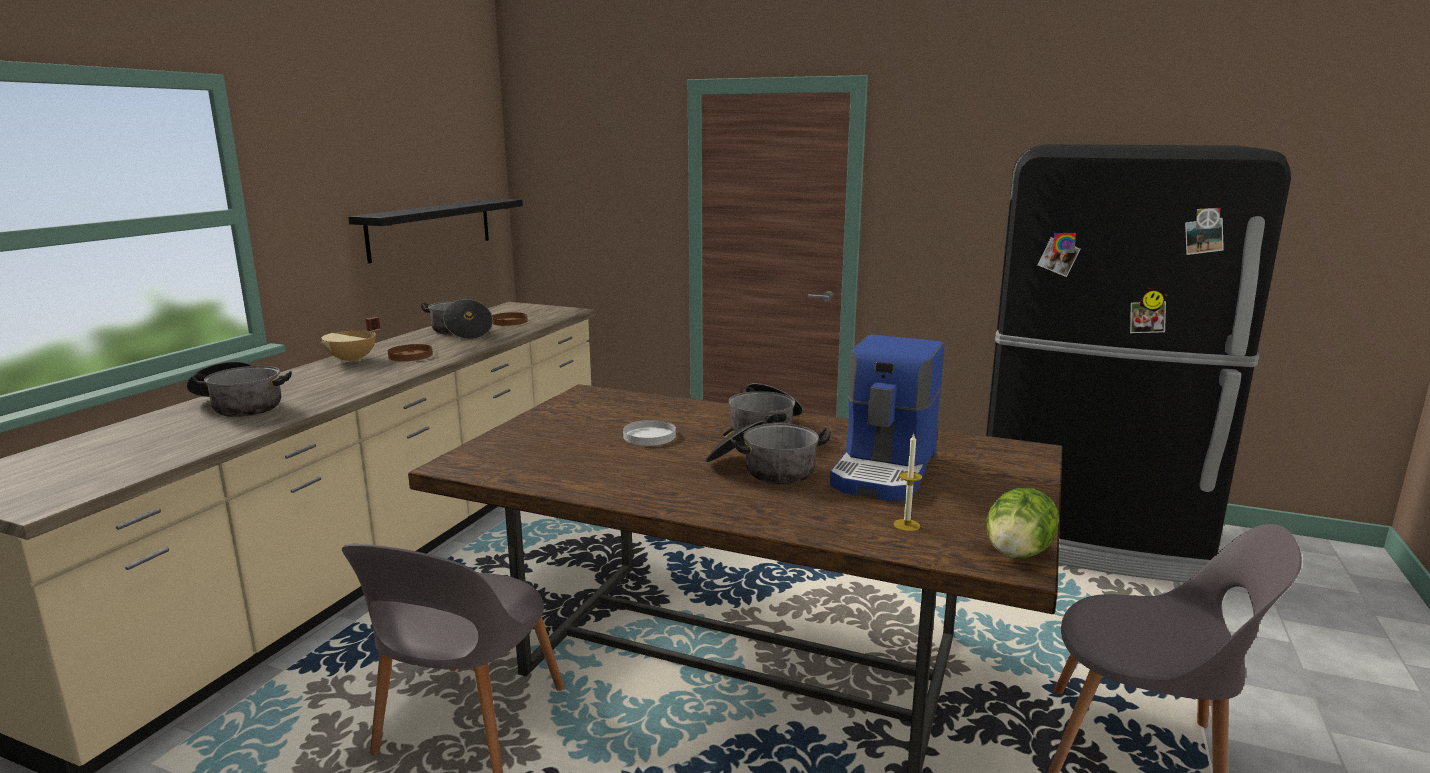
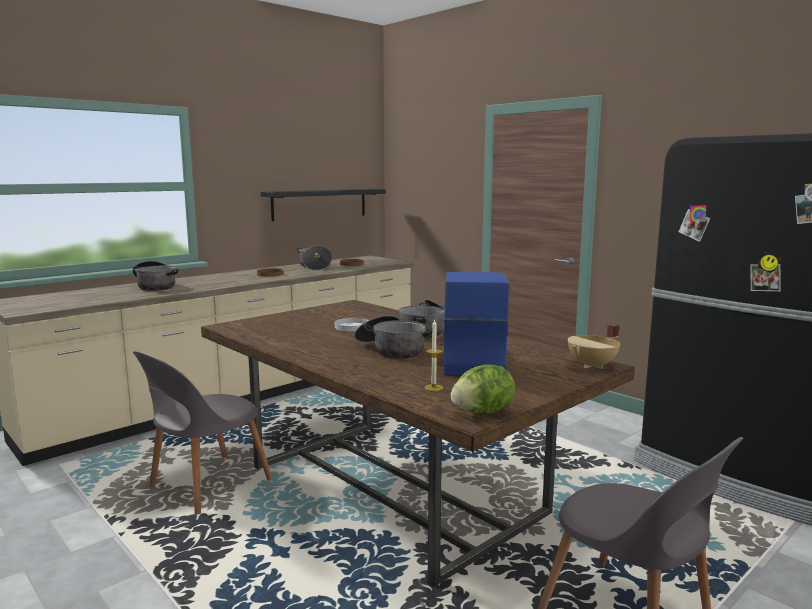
camera: 25 degrees right, 5 degrees down
beige cooking pot [320,317,380,363] -> beige cooking pot moved to [568,324,620,369]
coffee machine [830,335,944,501] -> coffee machine turned 135 degrees clockwise [444,272,509,376]

